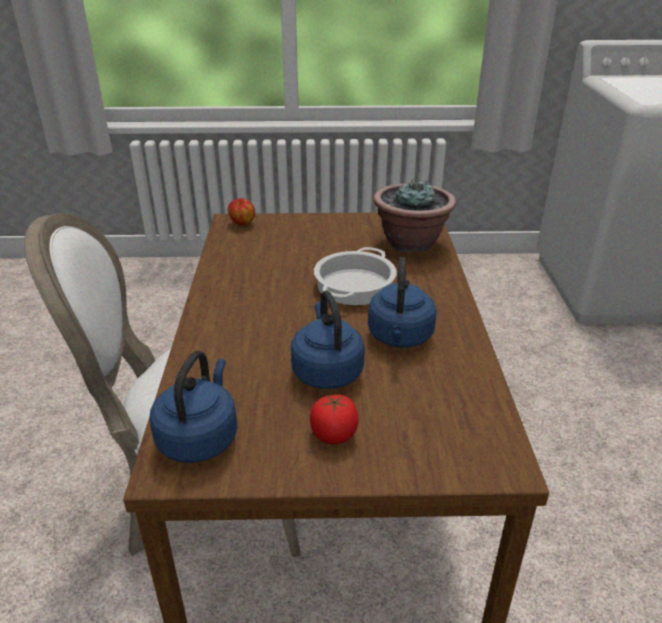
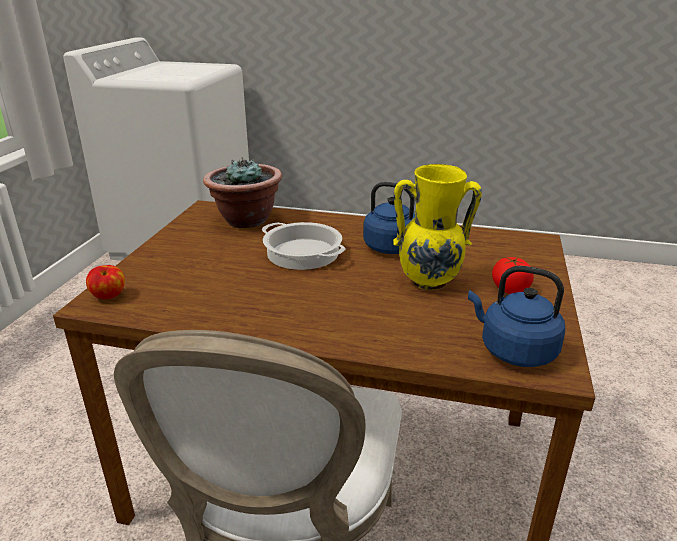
camera: 75 degrees left, 5 degrees down
blue kettle [291,291,365,389] -> yellow vase [393,164,482,290]

